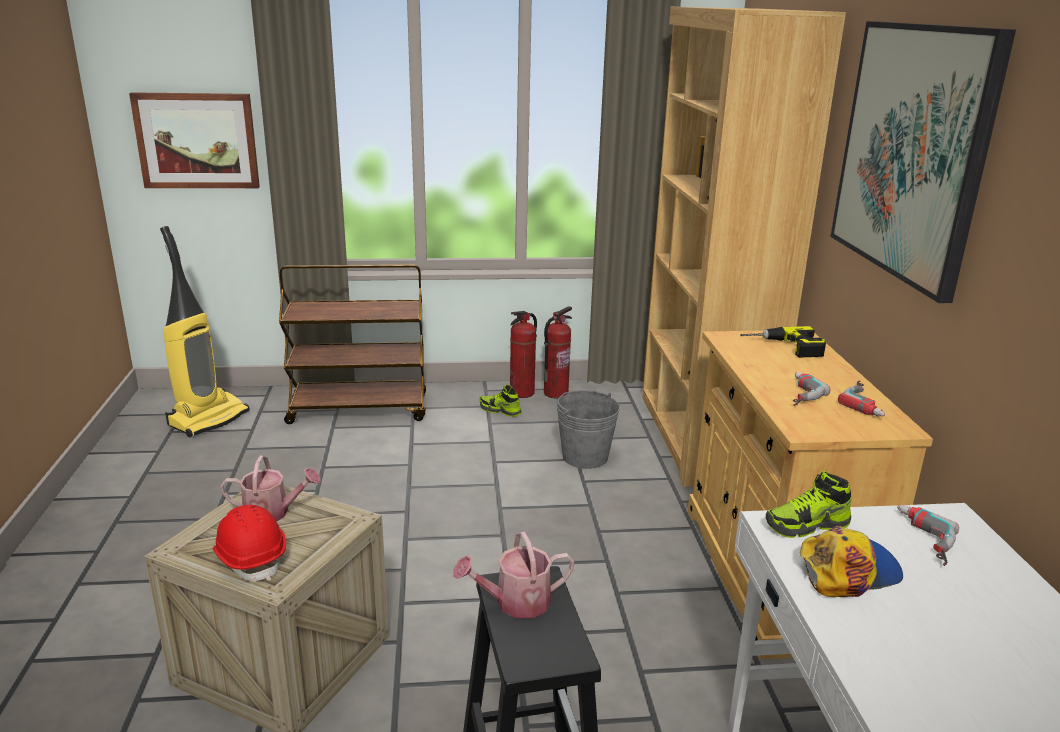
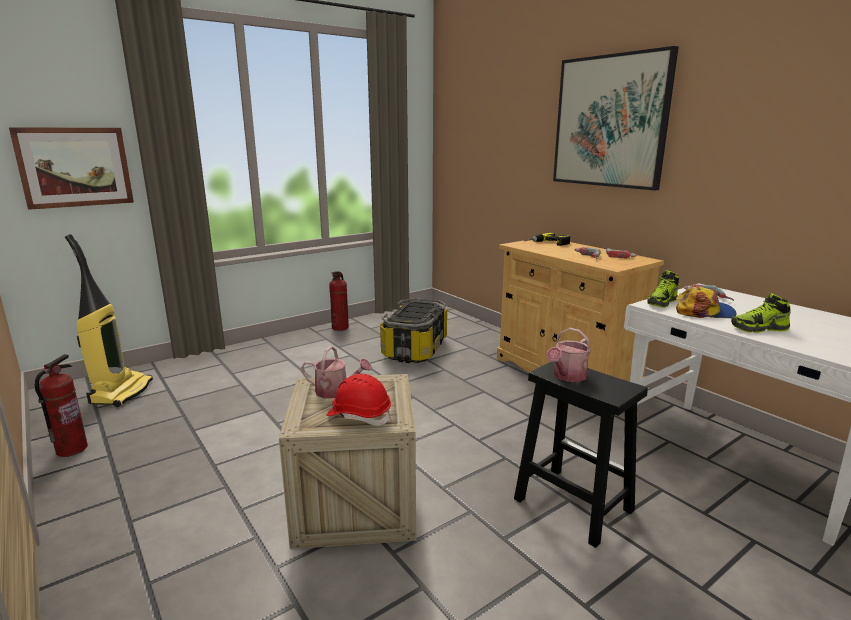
camera: 30 degrees left, 5 degrees down
watering can [220,455,321,522] -> watering can turned 45 degrees clockwise [301,346,372,399]
brown cart [279,264,426,424] -> none
shoe [480,385,521,417] -> shoe moved to [731,293,790,333]
fire extinguisher [544,306,572,399] -> fire extinguisher moved to [34,354,88,457]
grey bucket [556,390,620,469] -> storage box [380,298,447,363]
brown bookcase [642,7,846,487] -> none
cap [800,526,903,597] -> cap turned 60 degrees clockwise [676,286,736,318]

